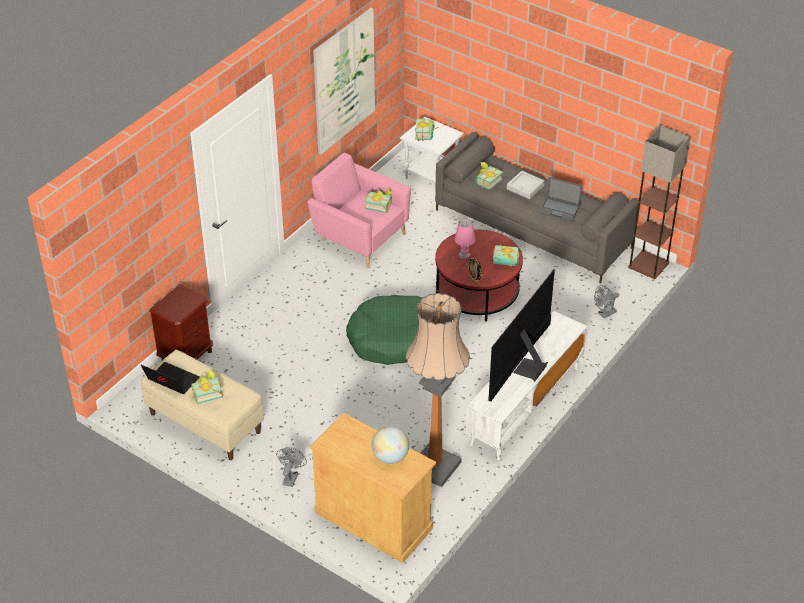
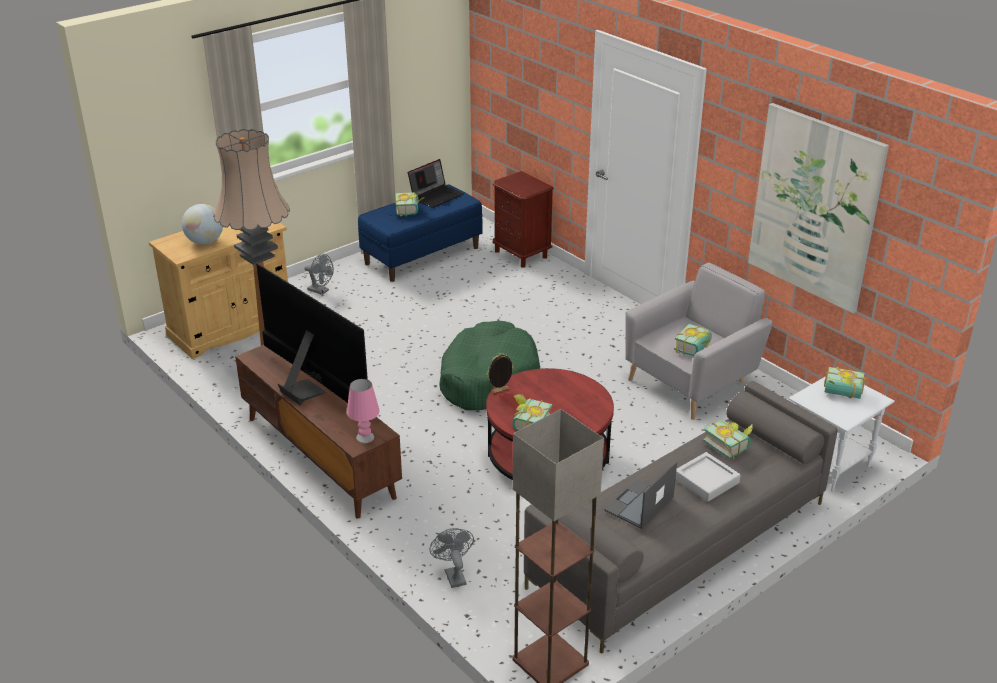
camera: 105 degrees right, 10 degrees down
beige bench [141,350,264,460] -> blue bench [358,184,483,282]
pink armchair [307,153,411,268] -> grey armchair [625,263,773,420]
pink table lamp [455,219,476,259] -> pink table lamp moved to [347,379,379,443]
white tv stand [466,311,587,460] -> brown tv stand [235,345,402,518]

